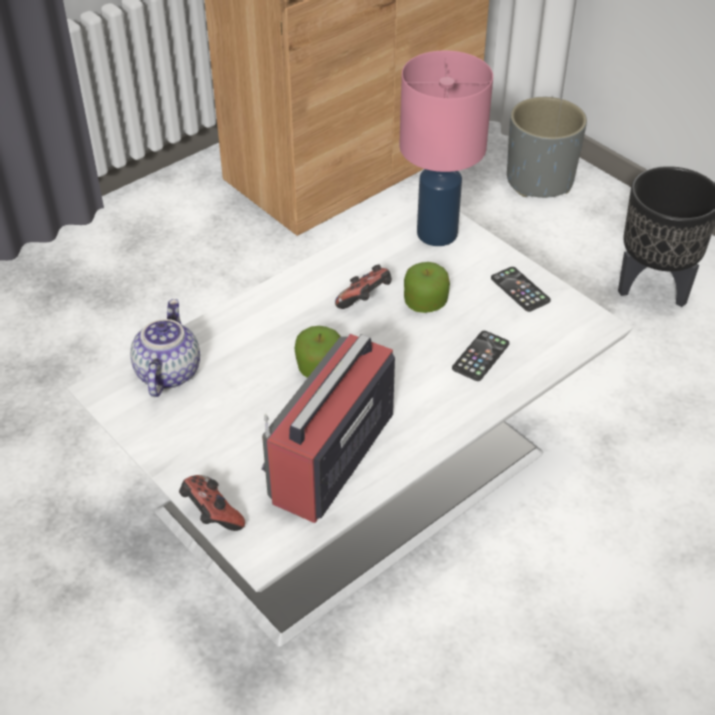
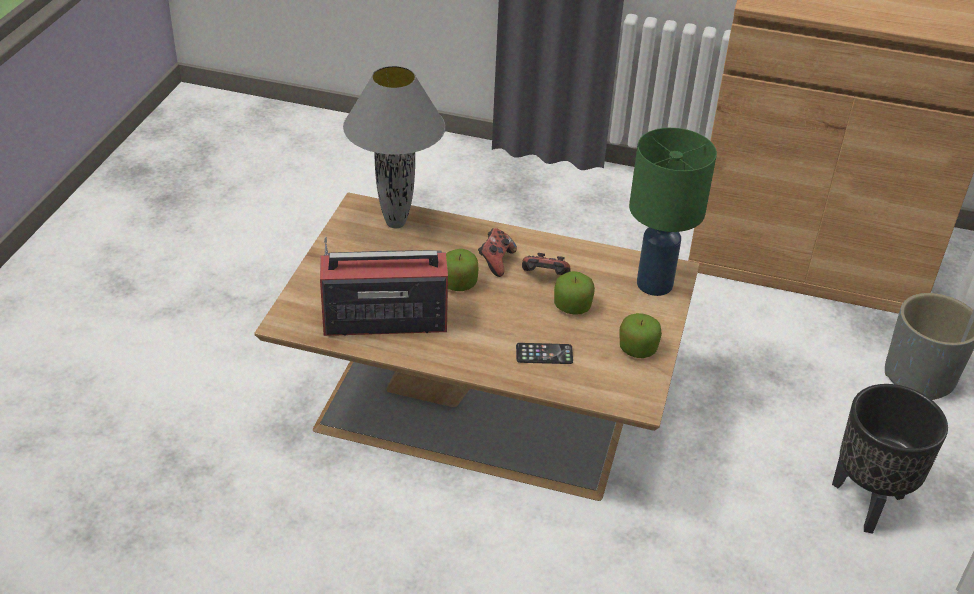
camera: 55 degrees right, 5 degrees down
white coffee table [67,198,632,647] -> brown coffee table [254,192,700,501]
teapot [130,299,200,397] -> grey table lamp [343,66,446,228]
game controller [179,475,245,531] -> game controller moved to [478,228,517,277]
pink table lamp [399,50,493,246] -> green table lamp [629,128,717,296]
phone [491,267,551,312] -> apple [619,313,662,358]

